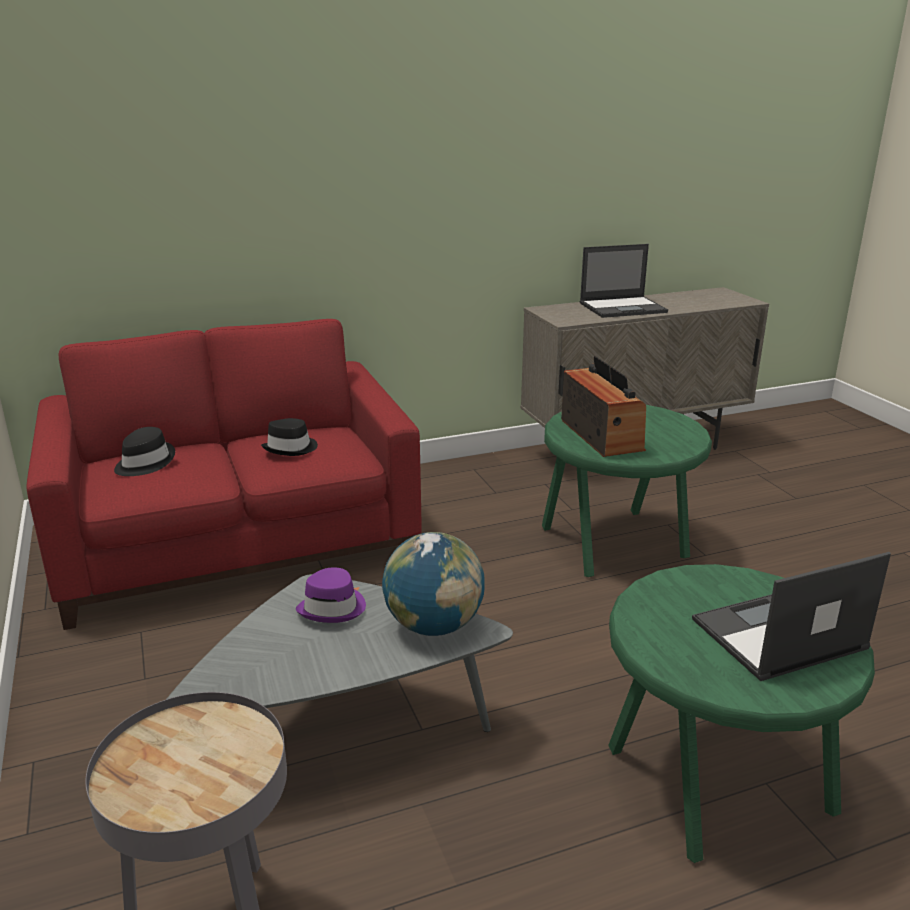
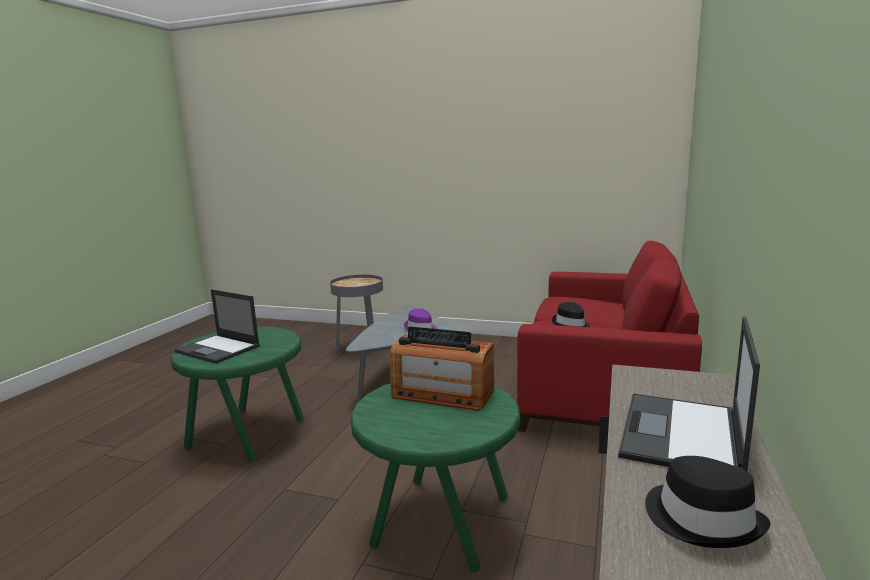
camera: 130 degrees right, 10 degrees down
black hat [114,427,175,476] -> black hat moved to [645,456,771,548]
globe [382,532,485,636] -> none
laptop [692,552,891,681] -> laptop turned 105 degrees clockwise [174,289,260,364]

